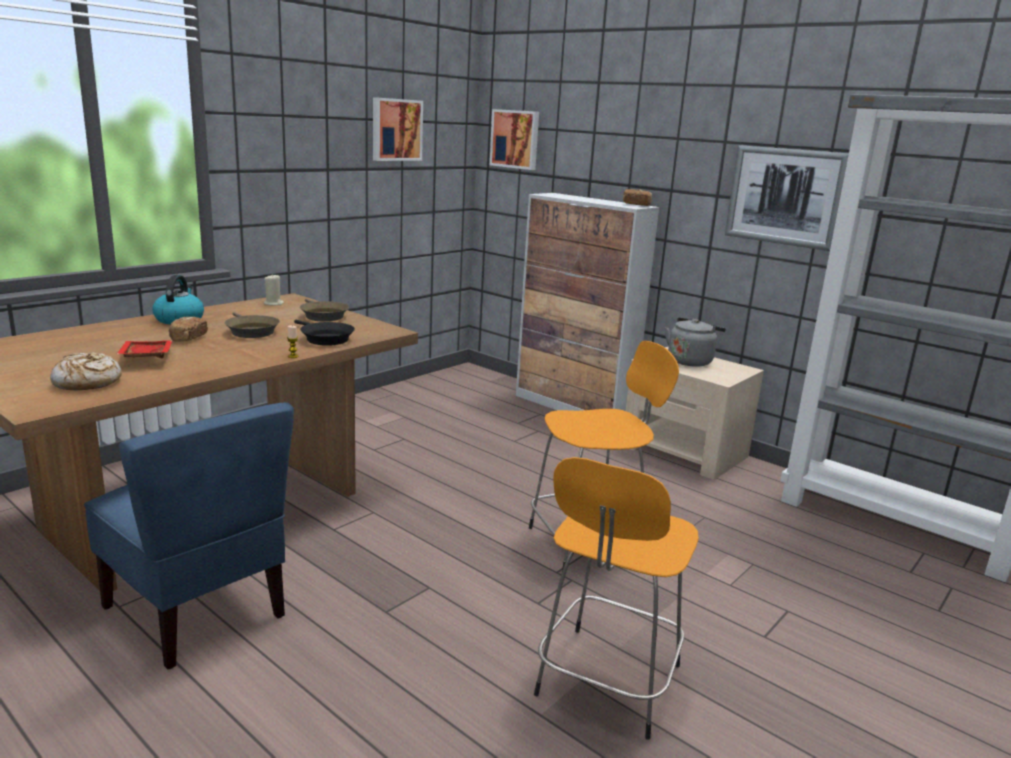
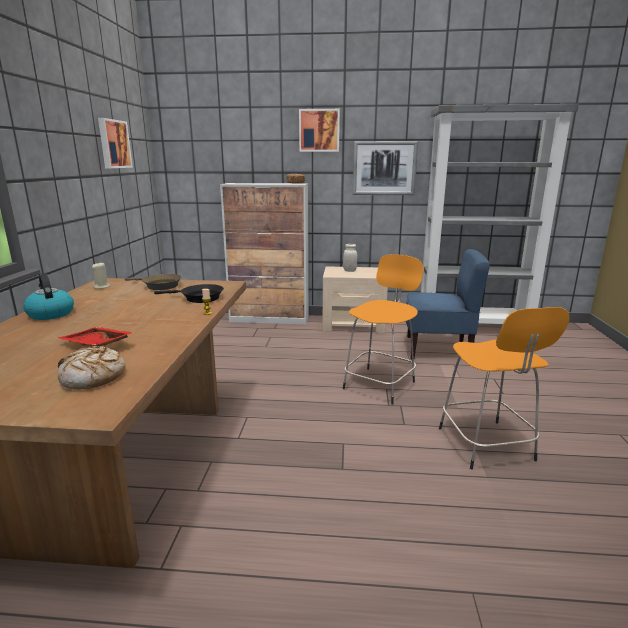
camera: 35 degrees left, 0 degrees up
blue chair [84,402,294,670] -> blue chair moved to [406,249,490,359]
bread [168,317,208,342] -> none
brown frying pan [225,312,280,338] -> none
picture [490,109,539,170] -> picture moved to [299,109,340,152]
grey kettle [665,317,726,367] -> white jar [343,244,358,272]

